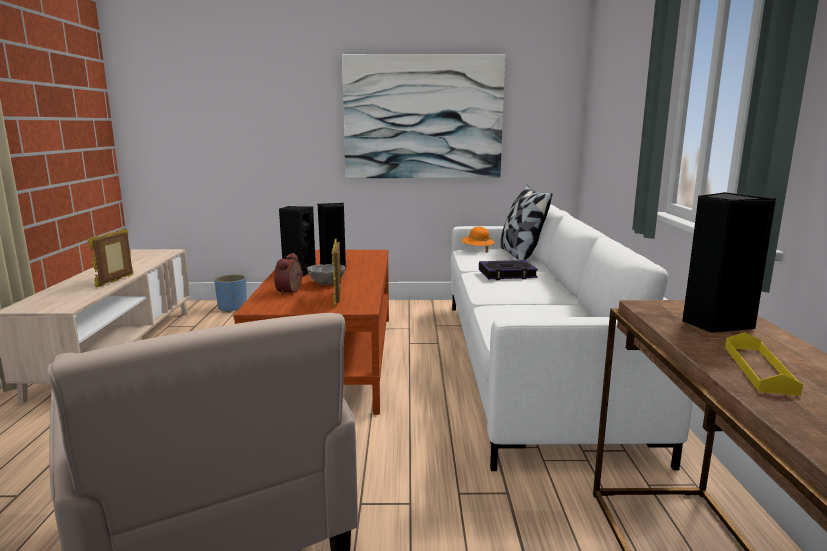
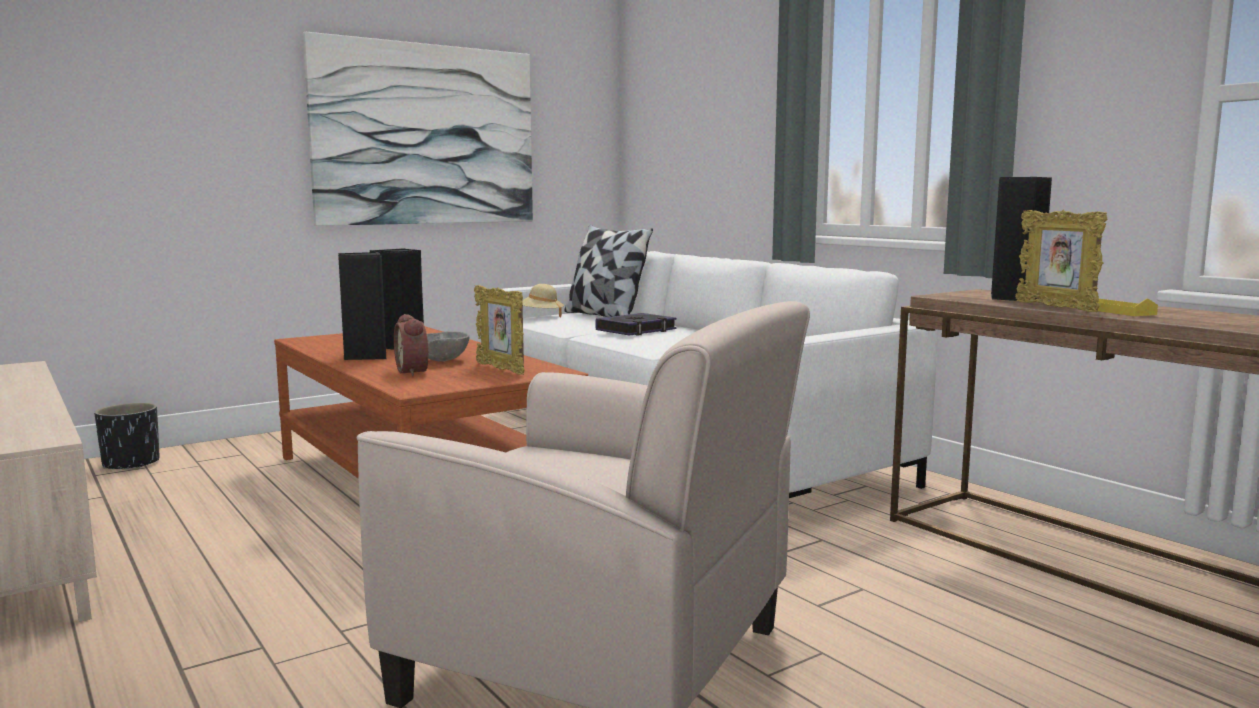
camera: 35 degrees left, 5 degrees down
picture frame [88,229,134,288] -> picture frame moved to [1015,210,1107,312]
blue planter [214,274,247,312] -> black planter [94,403,159,470]
orange hat [461,227,495,253] -> beige hat [523,284,564,317]

